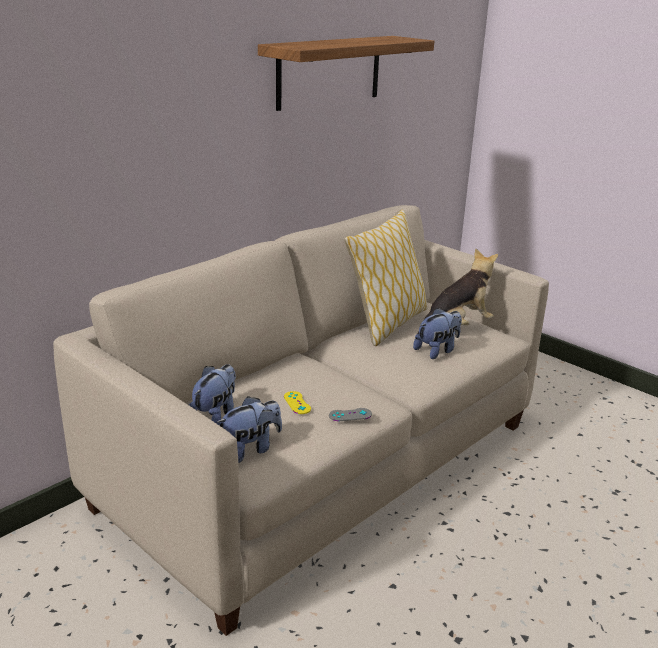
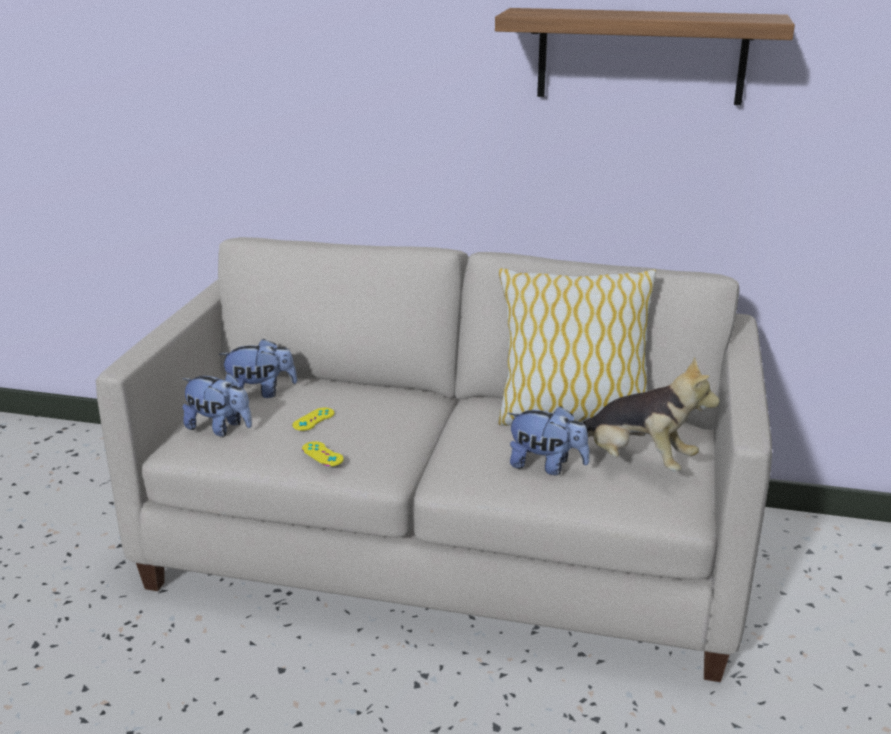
camera: 60 degrees right, 0 degrees up
grey game controller [329,408,372,421] -> yellow game controller [302,441,344,466]

